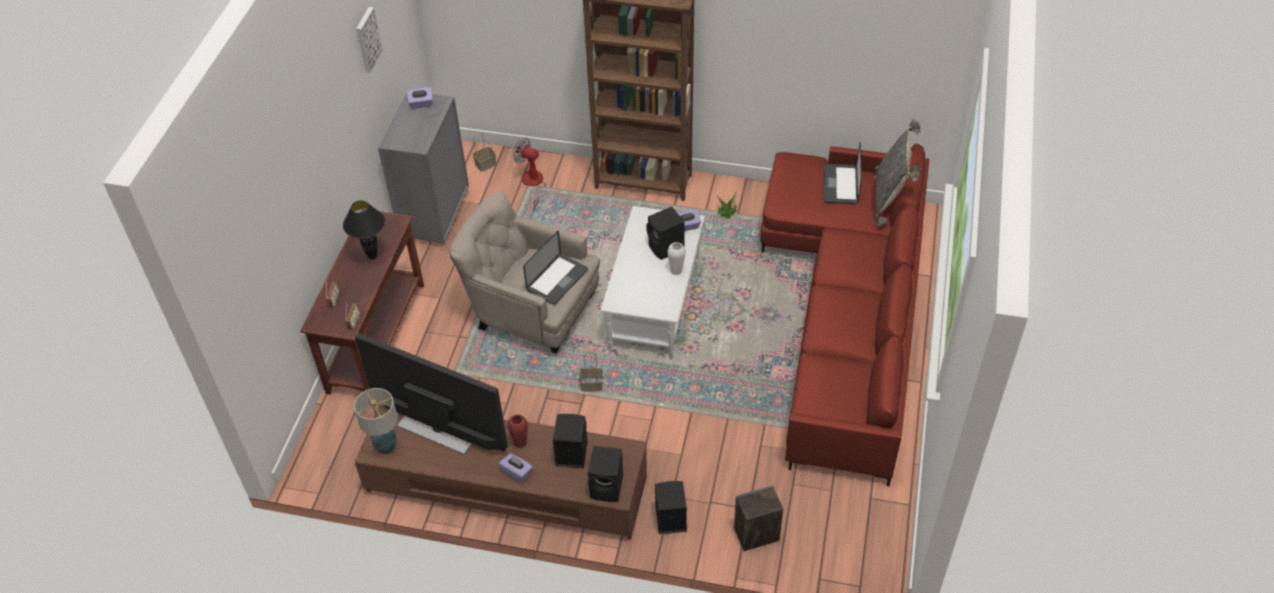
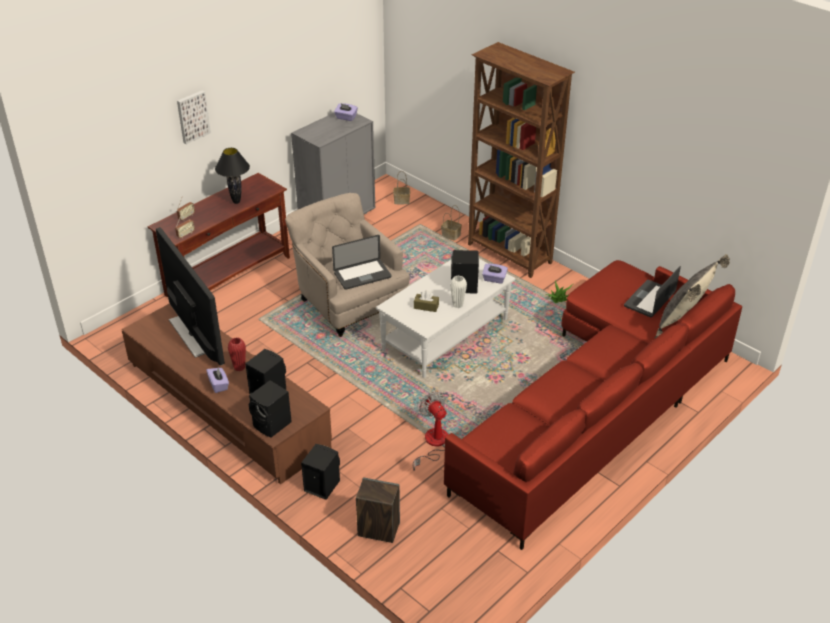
camera: 30 degrees right, 10 degrees down
table lamp [354,388,398,455] -> none
picture [356,7,383,73] -> picture moved to [177,90,211,144]
fan [513,137,546,211] -> fan moved to [413,392,448,471]
basket [579,352,603,392] -> basket moved to [441,205,462,241]
none -> brown tissue box [414,291,439,312]

